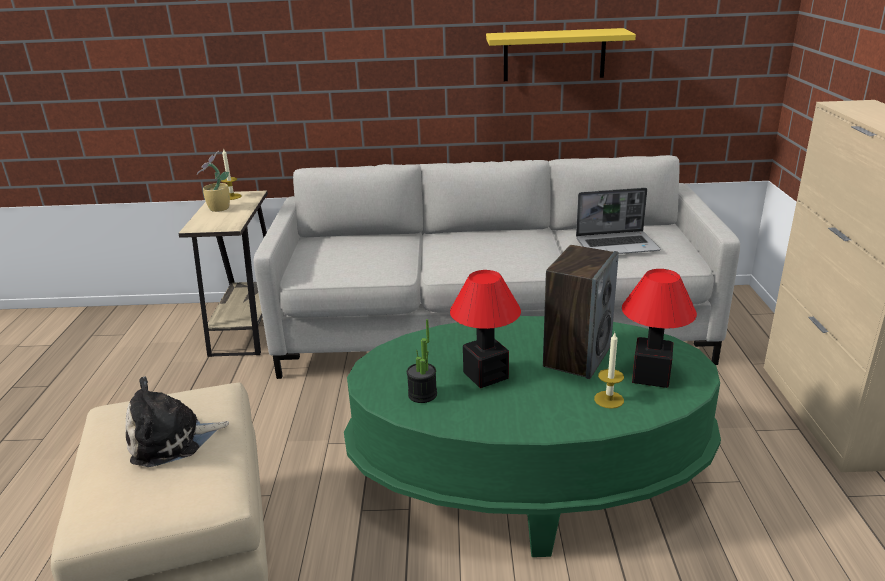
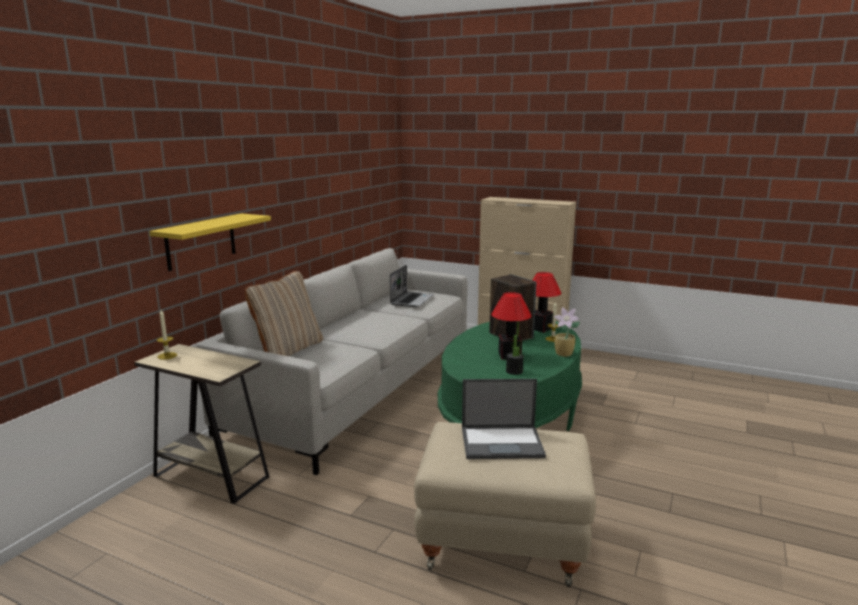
camera: 65 degrees left, 10 degrees down
plush toy [125,376,229,467] -> laptop [462,379,546,459]
potted plant [197,151,230,212] -> potted plant moved to [554,308,580,357]
yellow shelf [486,28,636,81] -> yellow shelf moved to [149,213,271,271]
none -> beige pillow [244,271,323,356]

